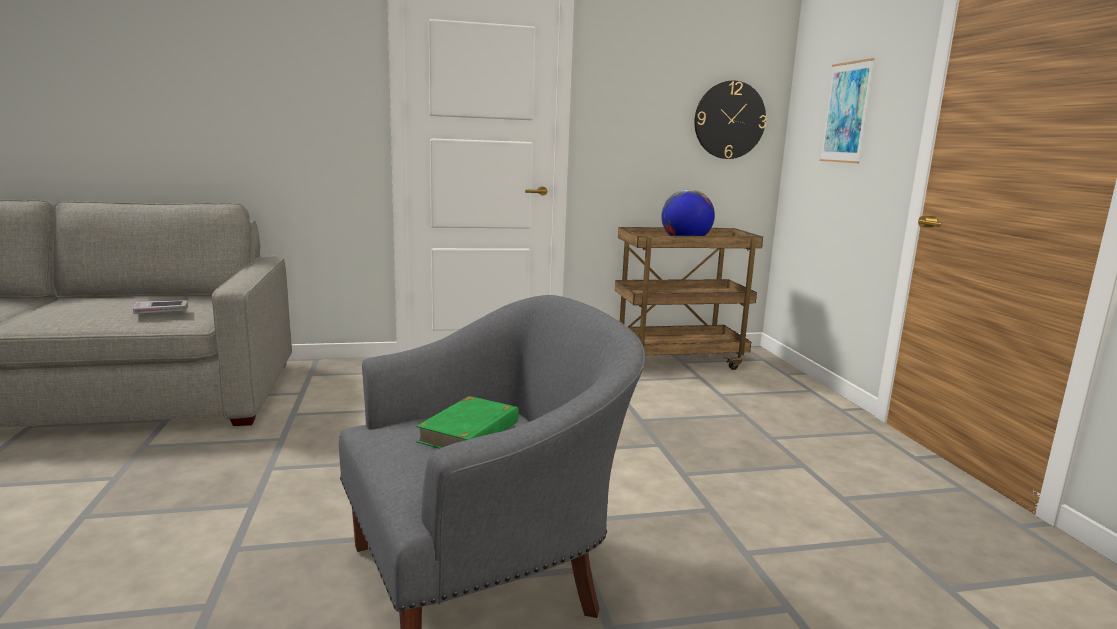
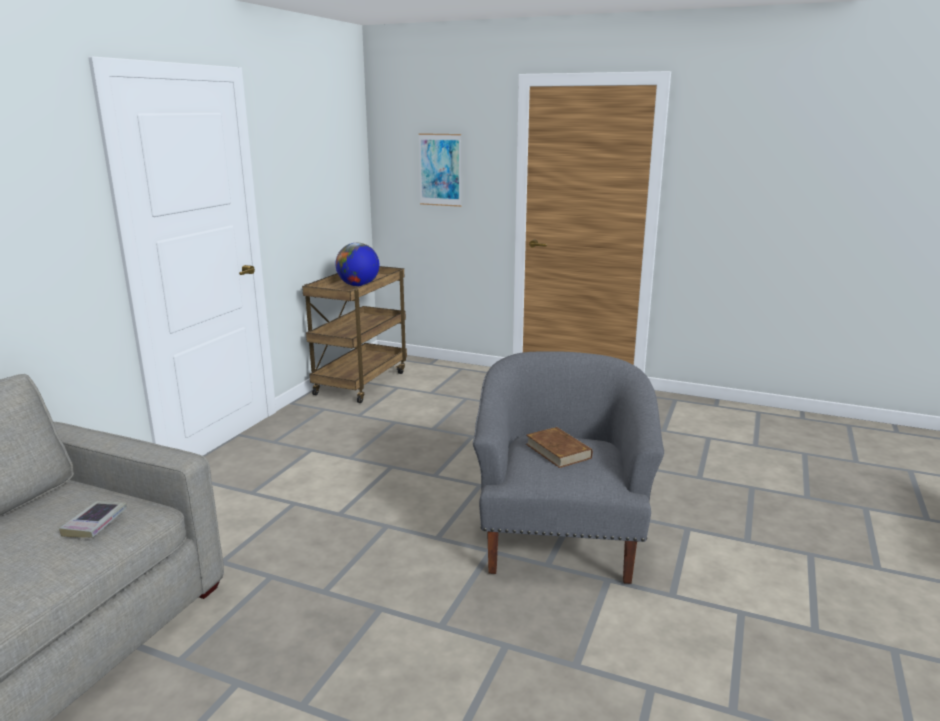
camera: 55 degrees left, 5 degrees up
green book [416,396,519,449] -> brown book [526,427,593,468]
wall clock [694,81,767,159] -> none

